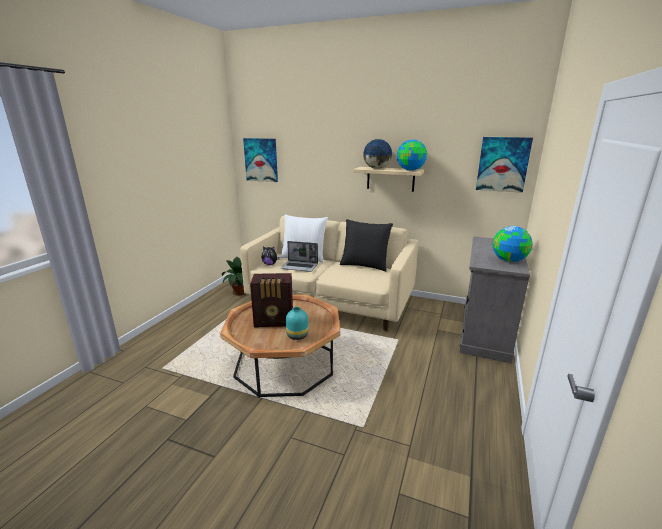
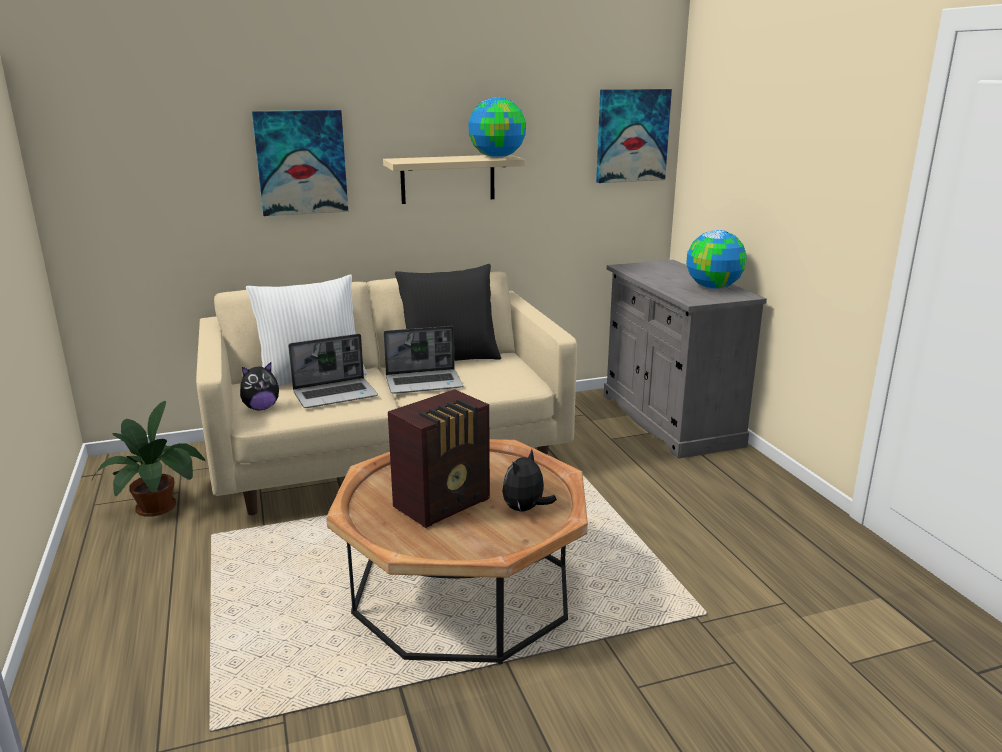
camera: 40 degrees left, 0 degrees up
picture [243,138,278,182] -> picture moved to [252,110,348,216]
turquoise vase [286,307,308,340] -> plush toy [502,449,557,511]
globe [363,139,393,169] -> none
none -> laptop [383,326,463,394]

